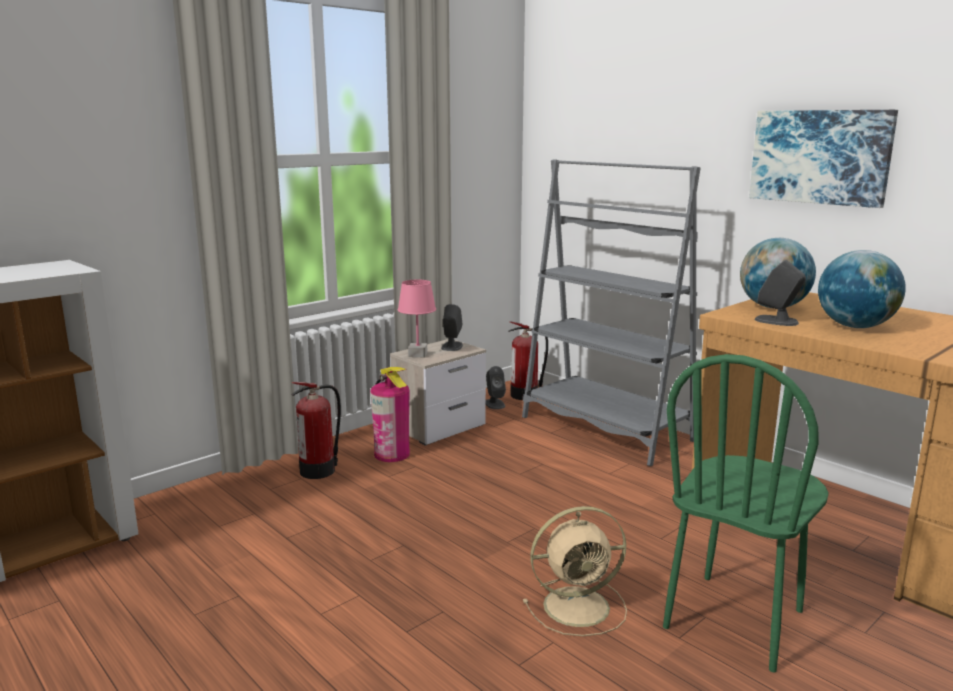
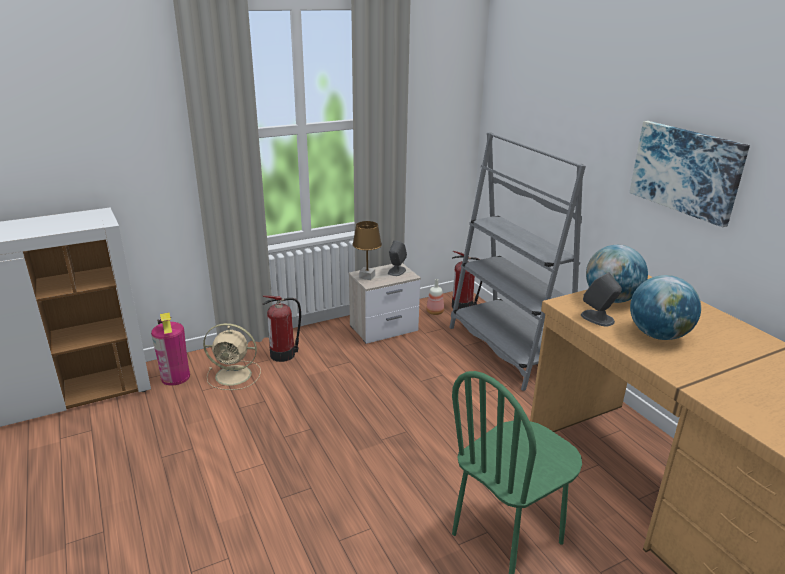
camera: 15 degrees right, 10 degrees up
fire extinguisher [370,367,410,462] -> fire extinguisher moved to [151,313,190,386]
pink table lamp [398,280,436,357] -> brown table lamp [353,221,382,280]
grey speaker [486,366,506,409] -> bottle [426,279,444,315]
beige fan [523,506,627,636] -> beige fan moved to [203,323,261,390]

